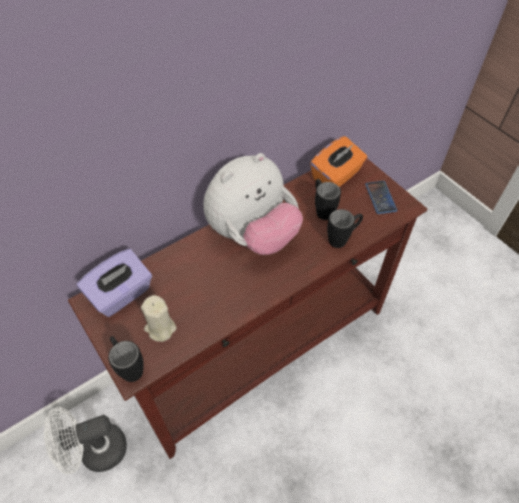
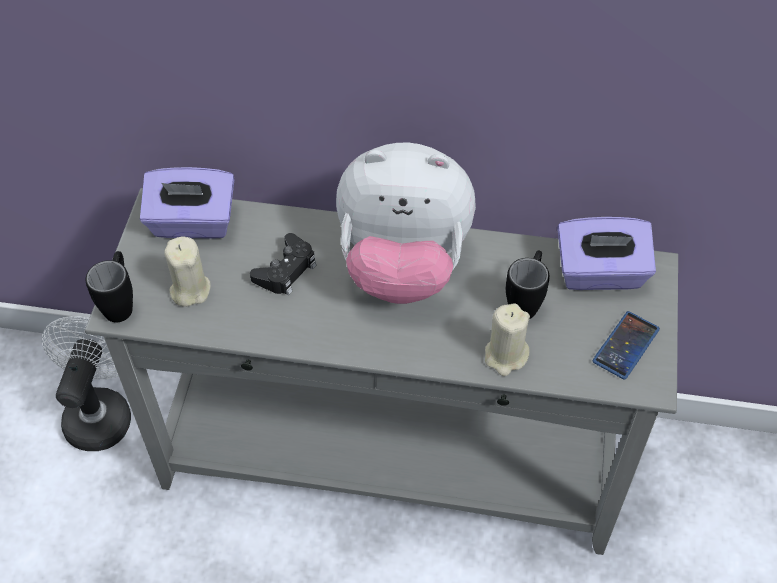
camera: 45 degrees right, 0 degrees up
white fan [44,407,127,474] -> white fan turned 75 degrees clockwise [42,316,131,451]
brown console table [68,159,427,459] -> grey console table [85,188,678,555]
orange tissue box [310,136,367,187] -> purple tissue box [557,217,656,290]
black mug [327,209,363,248] -> beige candle [485,303,530,376]
none -> black game controller [250,233,316,295]

